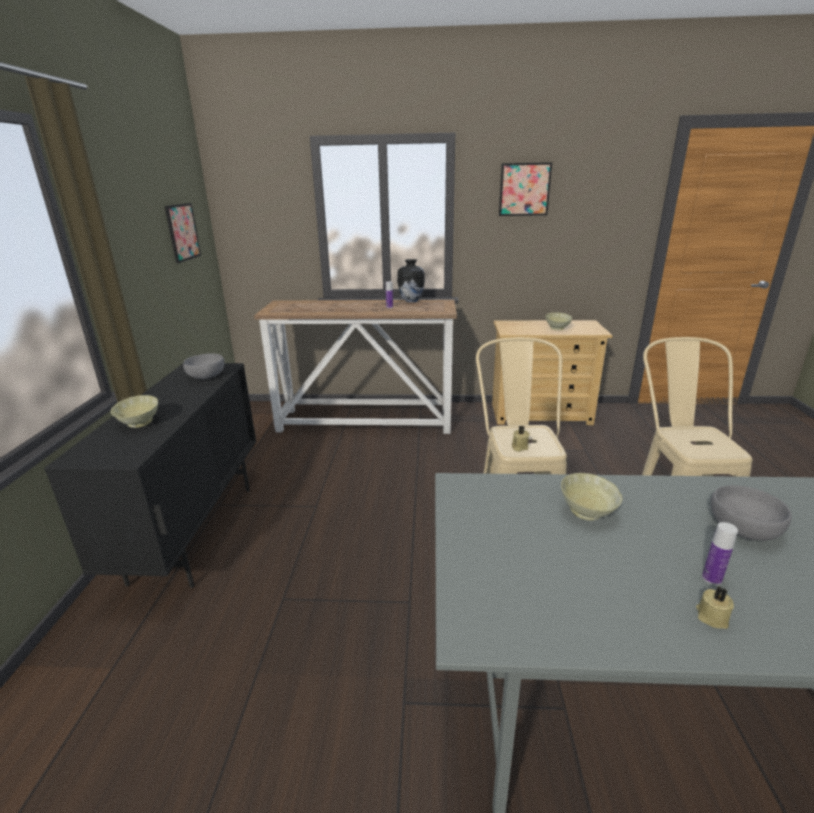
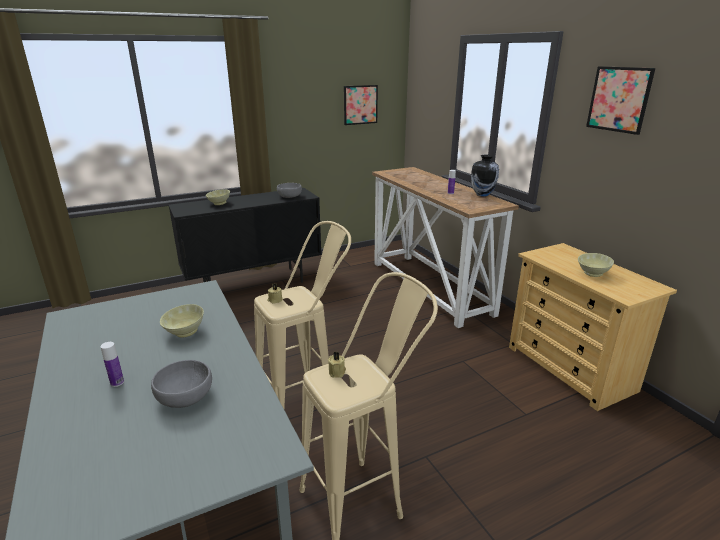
camera: 60 degrees right, 0 degrees up
beige candle [696,587,734,629] -> beige candle moved to [328,351,346,378]

